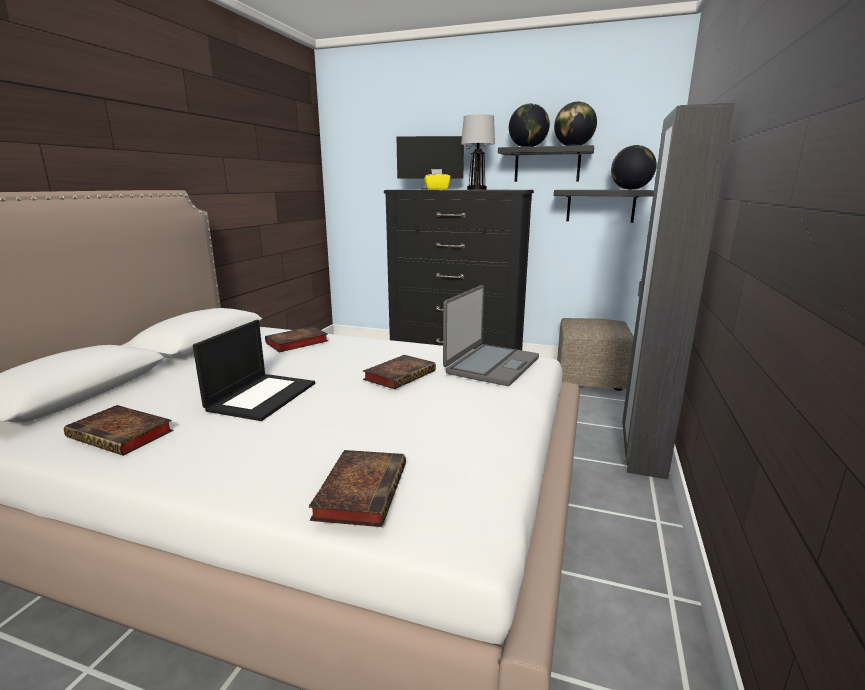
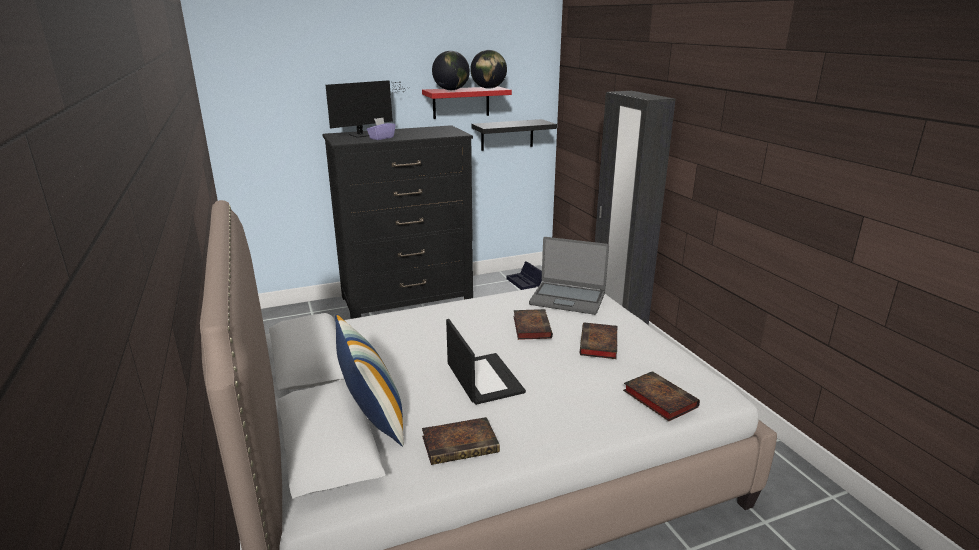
camera: 40 degrees left, 5 degrees up
book [265,326,329,352] -> book moved to [580,322,618,359]
yellow tissue box [424,169,451,190] -> purple tissue box [367,118,395,140]
laptop [443,285,539,386] -> laptop turned 120 degrees clockwise [529,237,609,315]
table lamp [461,114,495,190] -> none
black shelf [498,145,594,182] -> red shelf [422,86,512,119]
beige ottoman [557,318,634,391] -> black storage box [507,261,542,290]
globe [611,145,657,190] -> none
none -> pillow [335,314,404,446]

